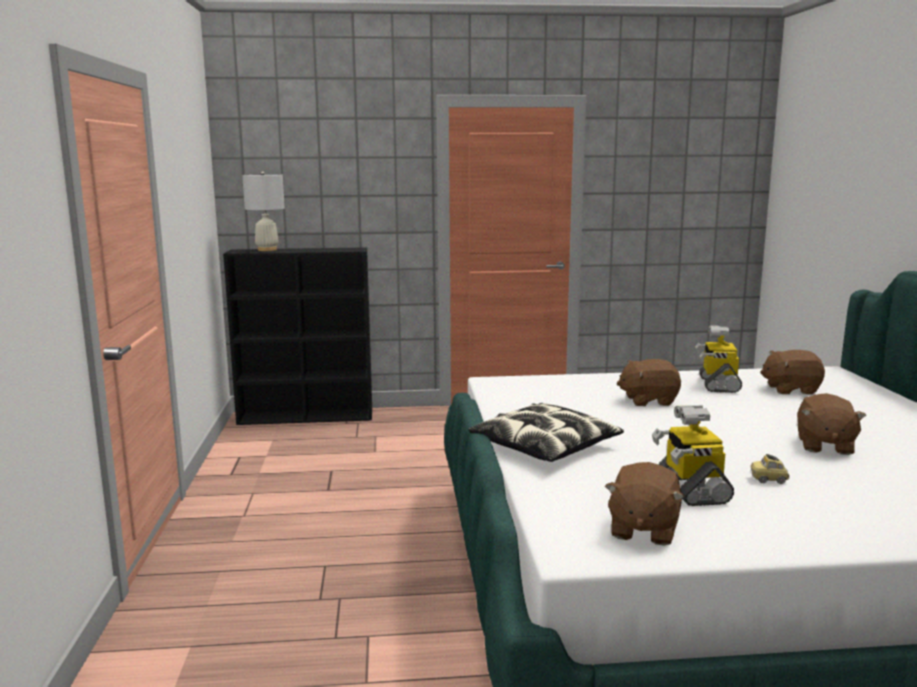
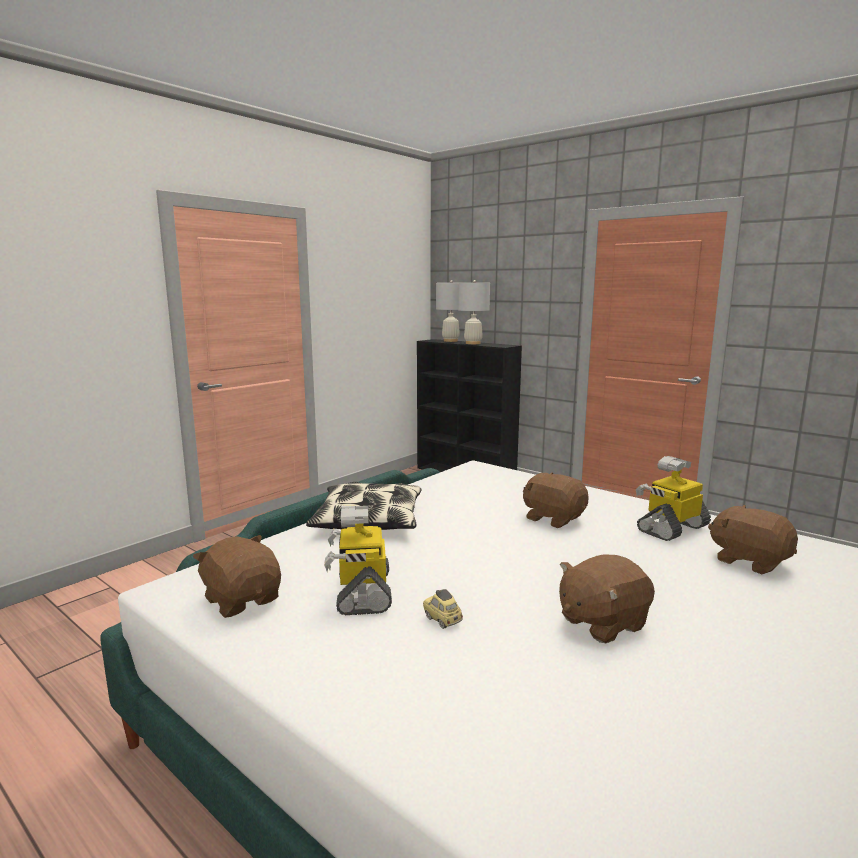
camera: 45 degrees right, 0 degrees up
brown plush toy [605,462,684,546] -> brown plush toy turned 75 degrees clockwise [193,535,281,618]
toy robot [652,405,734,506] -> toy robot turned 45 degrees counterclockwise [324,506,392,616]
none -> white table lamp [458,280,490,344]

